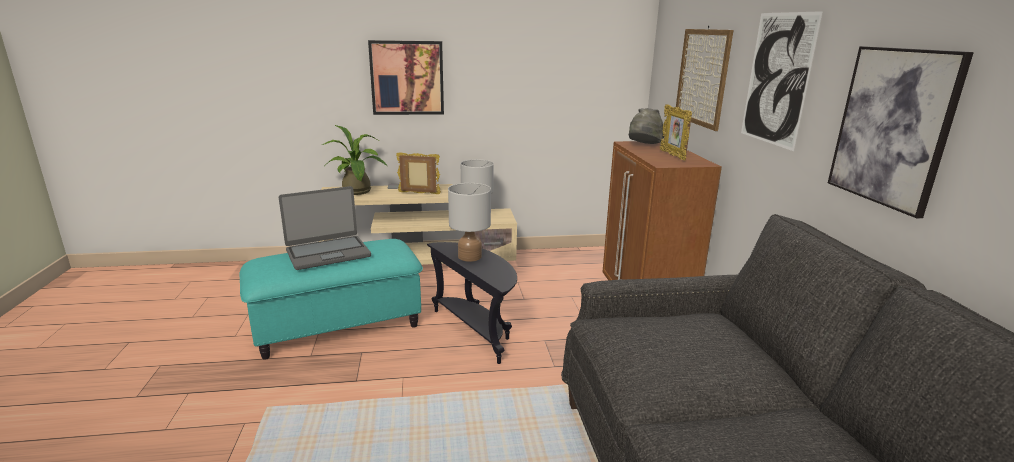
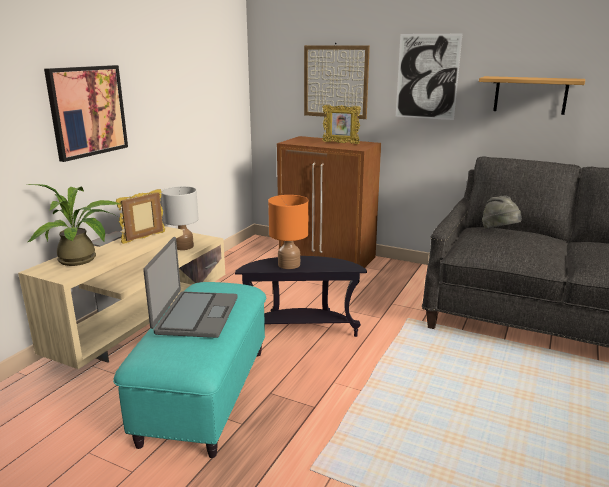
camera: 55 degrees left, 0 degrees up
grey table lamp [448,183,491,262] -> orange table lamp [268,195,309,269]
grey hat [629,108,664,144] -> grey hat moved to [482,195,522,229]
picture [828,46,974,218] -> shelf [479,76,585,115]

